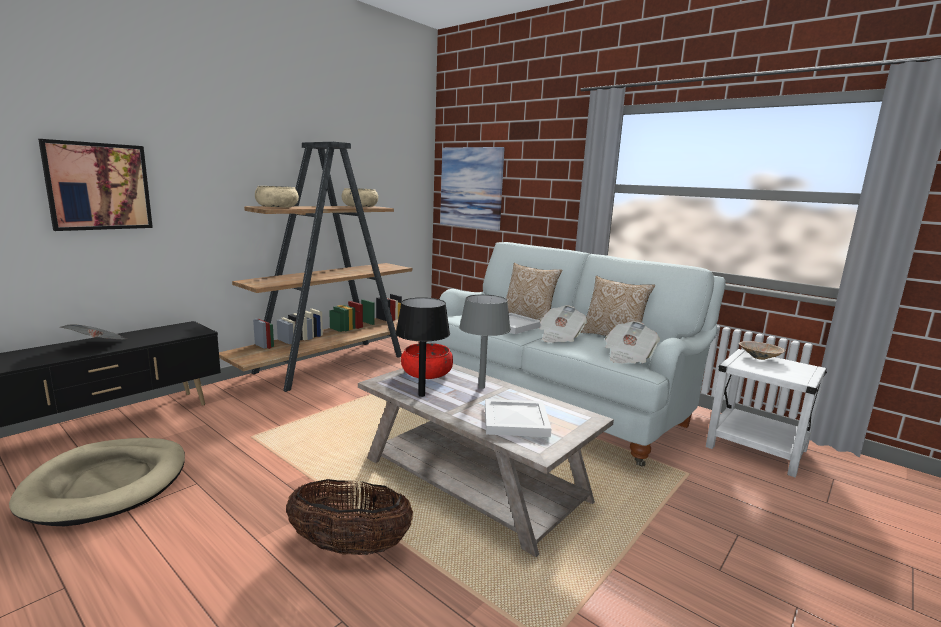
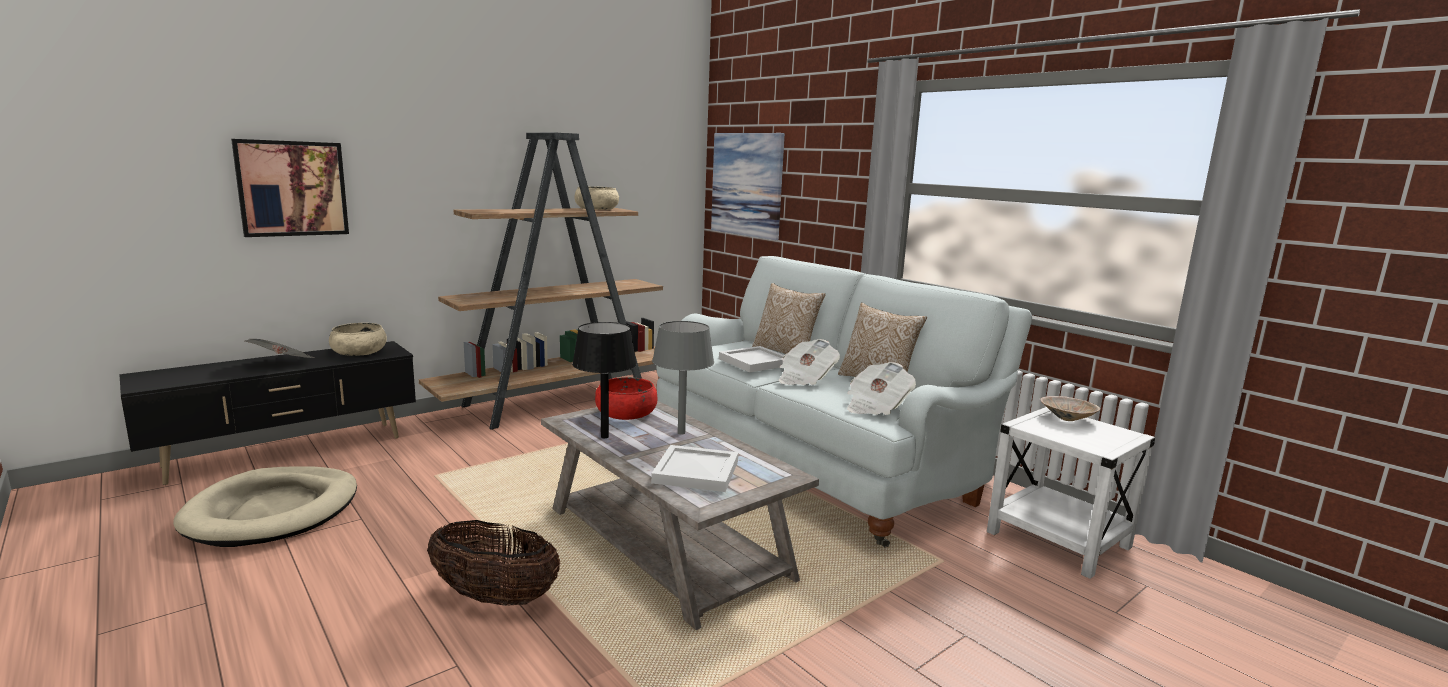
camera: 10 degrees right, 0 degrees up
beige bowl [255,186,299,208] -> beige bowl moved to [329,323,387,356]

